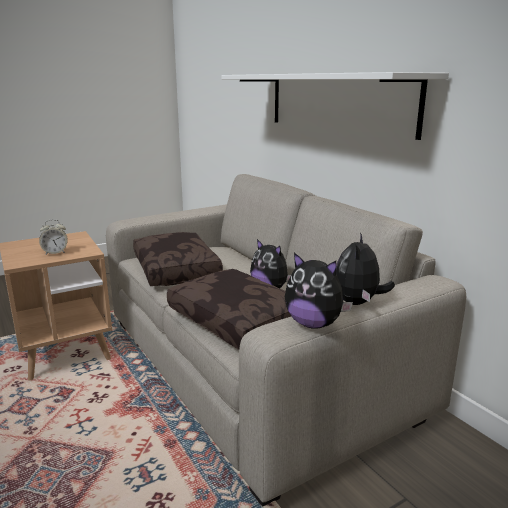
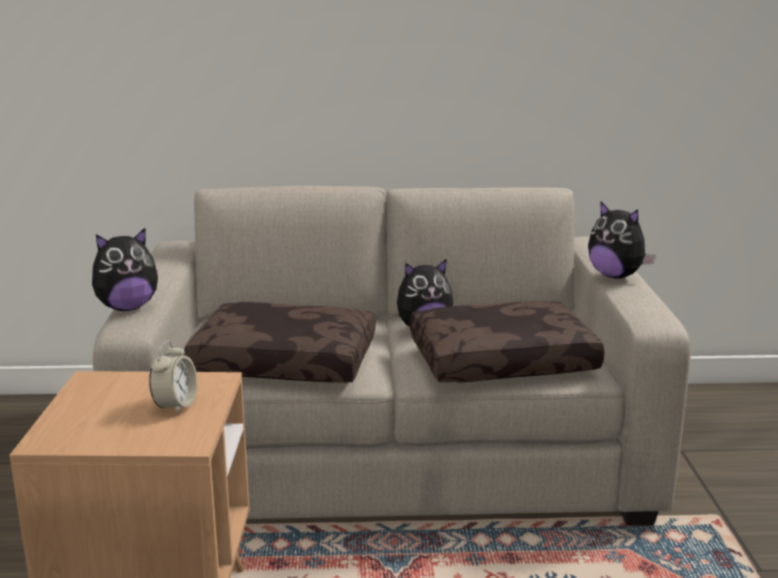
camera: 60 degrees left, 0 degrees up
white shelf [222,72,449,140] -> none
plush toy [285,253,353,329] -> plush toy moved to [92,228,158,311]

